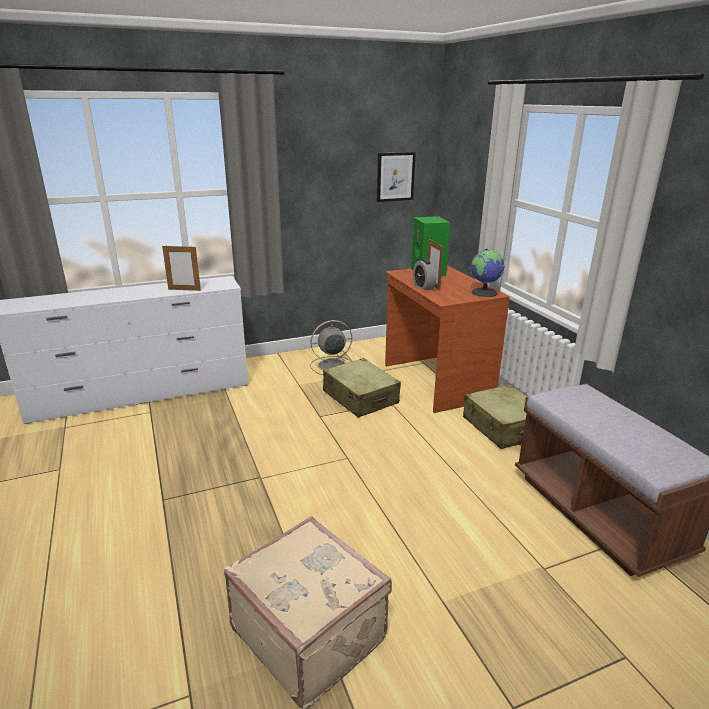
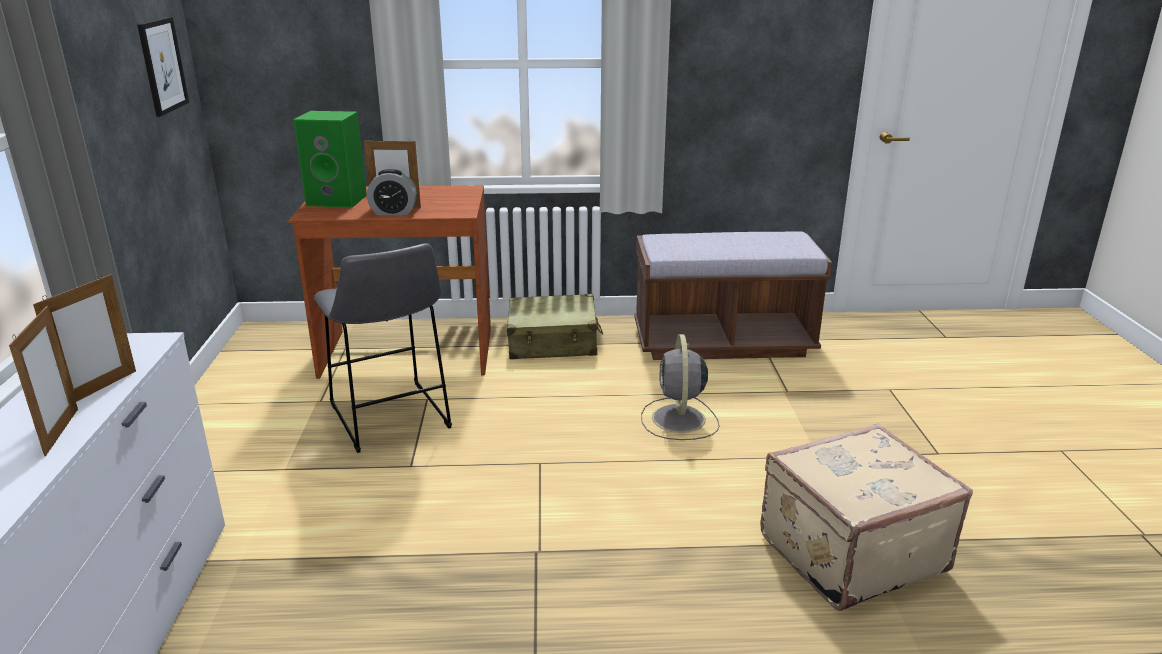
camera: 70 degrees left, 0 degrees up
grey fan [310,320,352,375] -> grey fan moved to [641,334,720,440]
beige suitcase [323,358,401,418] -> grey stool [314,243,452,453]
globe [471,249,505,297] -> none
none -> picture frame [9,306,78,456]

